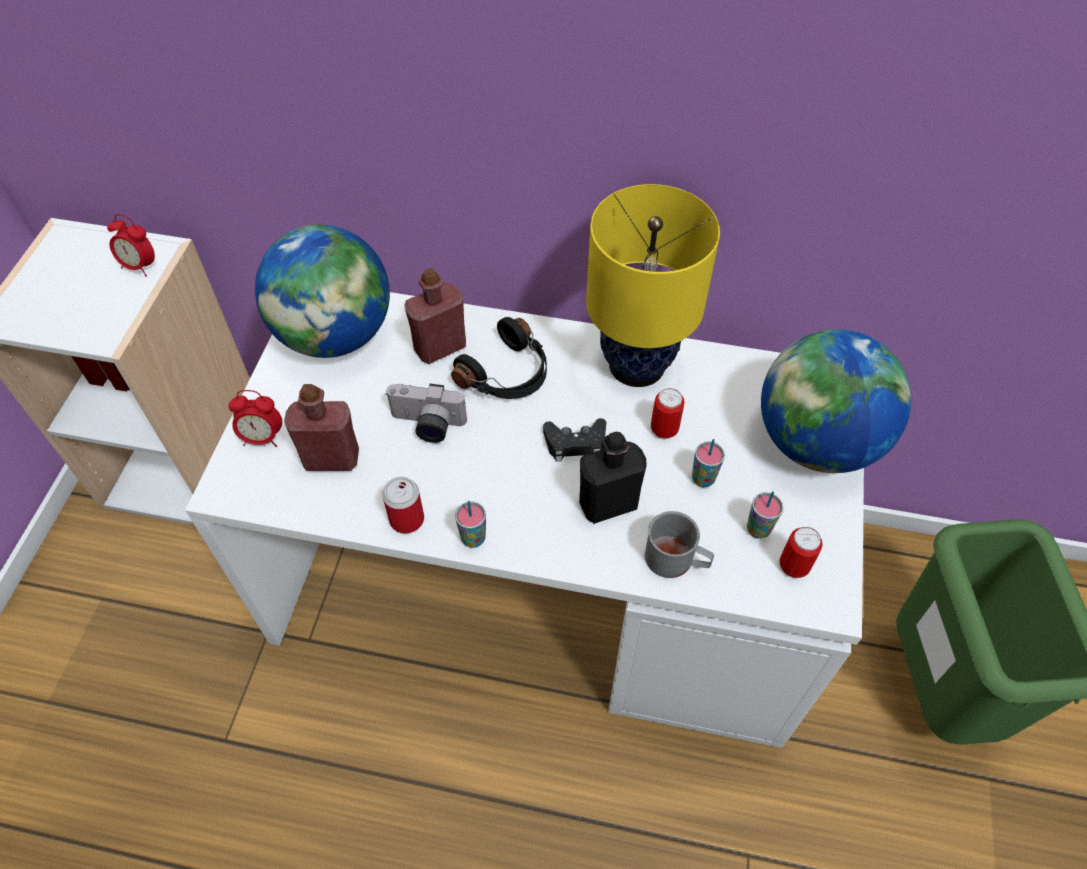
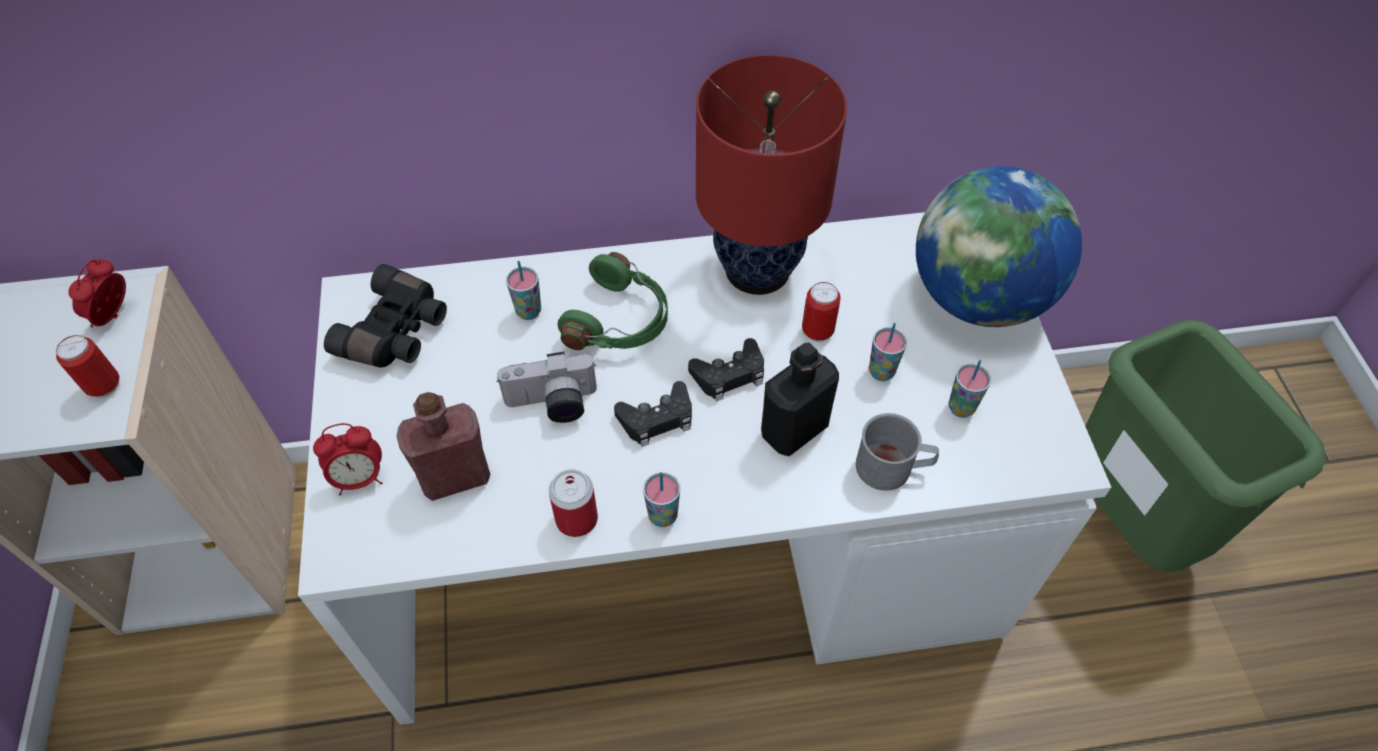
camera: 20 degrees left, 0 degrees up
alarm clock [107,214,155,276] -> alarm clock turned 105 degrees clockwise [68,259,126,327]
globe [255,225,390,358] -> black binoculars [324,264,447,368]
red bottle [405,268,466,364] -> cup [506,261,541,320]
black headphones [451,317,547,399] -> green headphones [557,252,668,350]
yellow table lamp [586,184,720,387] -> red table lamp [696,55,847,295]
can [779,527,823,578] -> can moved to [56,335,119,398]
none -> black game controller [614,381,692,447]

